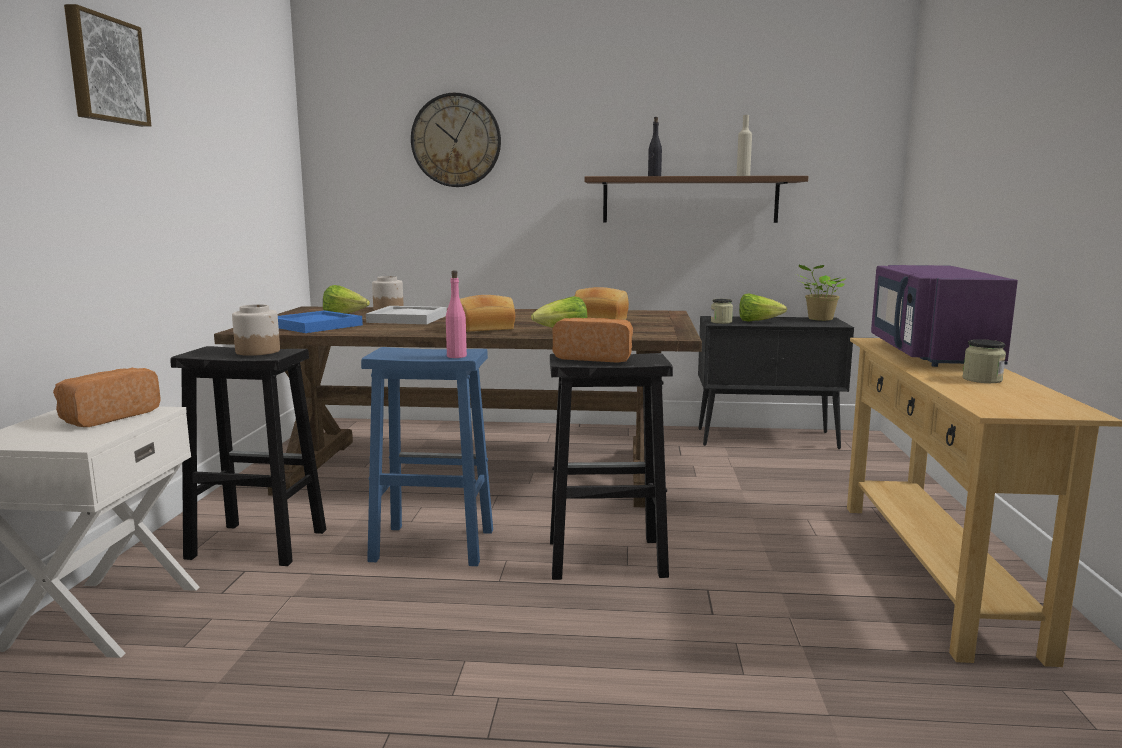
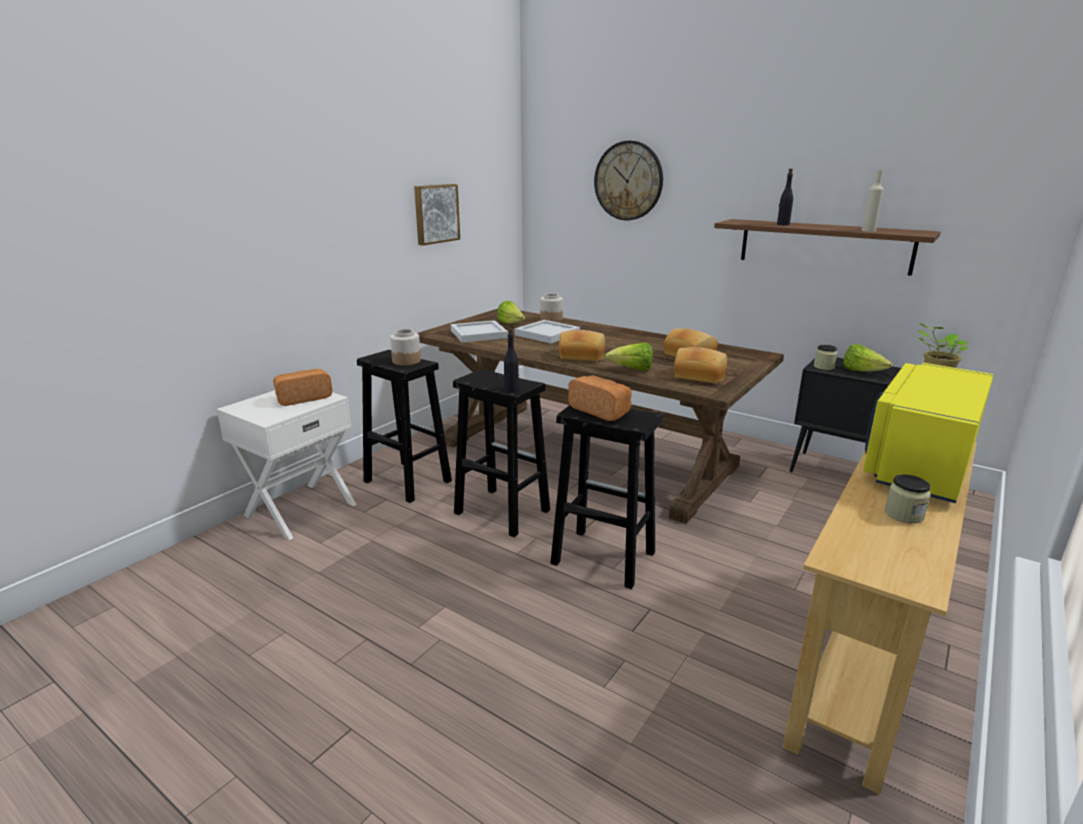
camera: 30 degrees right, 10 degrees up
picture [64,4,151,127] -> picture moved to [414,184,460,245]
blue tray [278,310,363,333] -> white tray [451,320,508,343]
blue stool [361,347,493,566] -> black stool [453,369,550,537]
pink bottle [446,270,467,358] -> black bottle [504,328,519,392]
purple microwave [871,265,1018,367] -> yellow microwave [863,363,994,503]
none -> bread [674,347,727,383]

